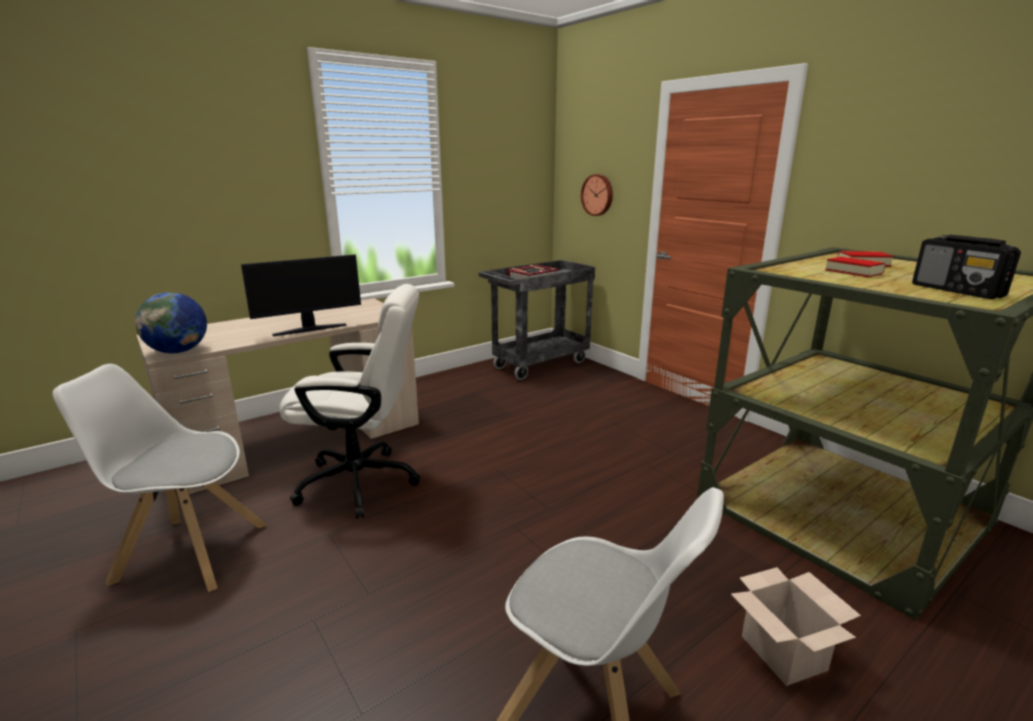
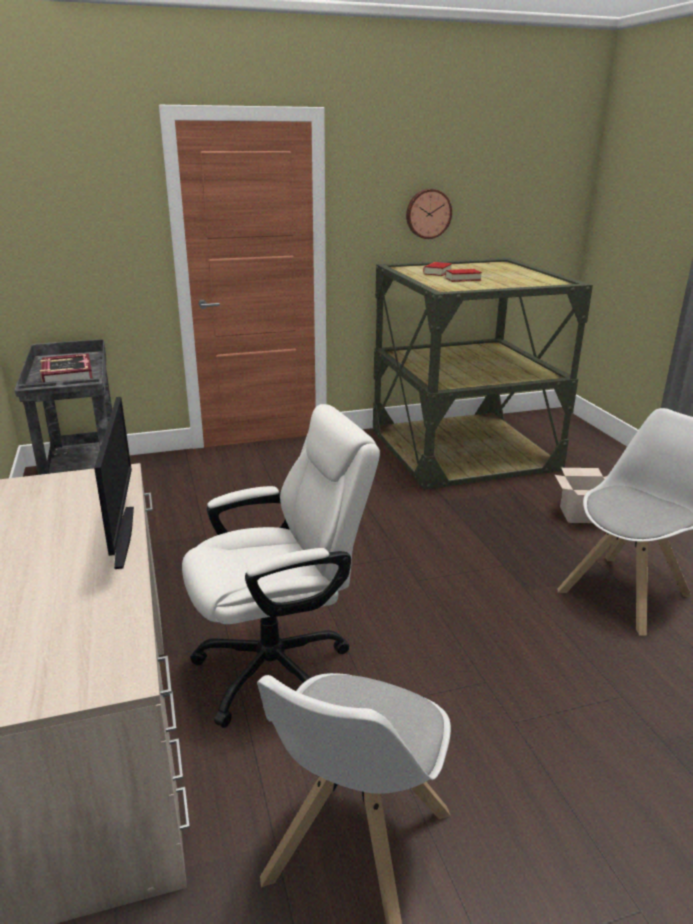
camera: 70 degrees left, 5 degrees up
globe [135,292,207,353] -> none
white office chair [279,284,420,519] -> white office chair turned 45 degrees clockwise [182,404,380,728]
wall clock [581,174,613,216] -> wall clock moved to [406,189,452,239]
radio [912,235,1021,299] -> none

